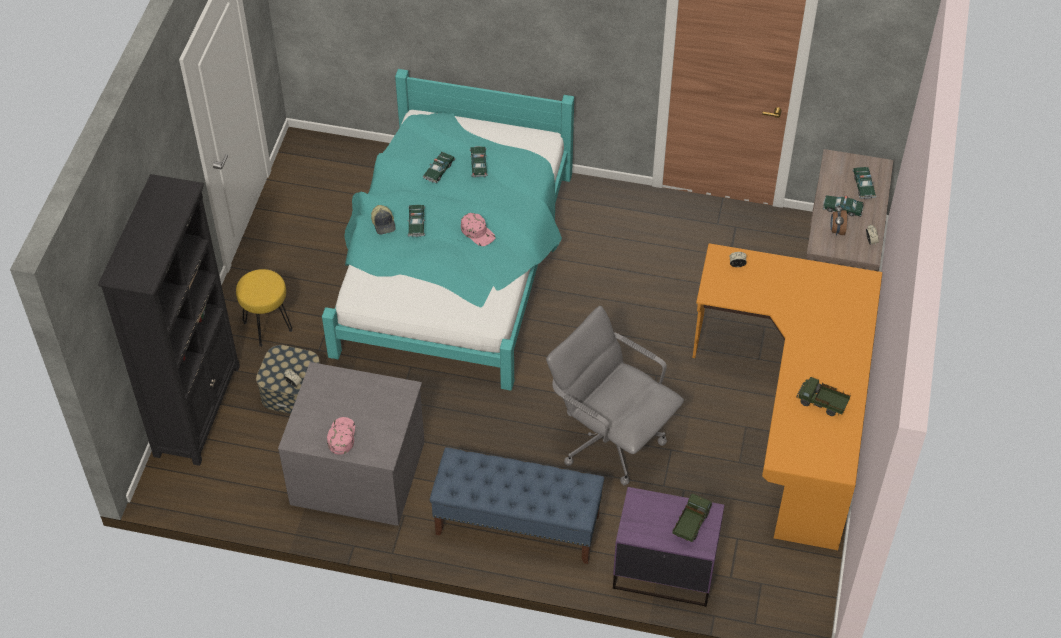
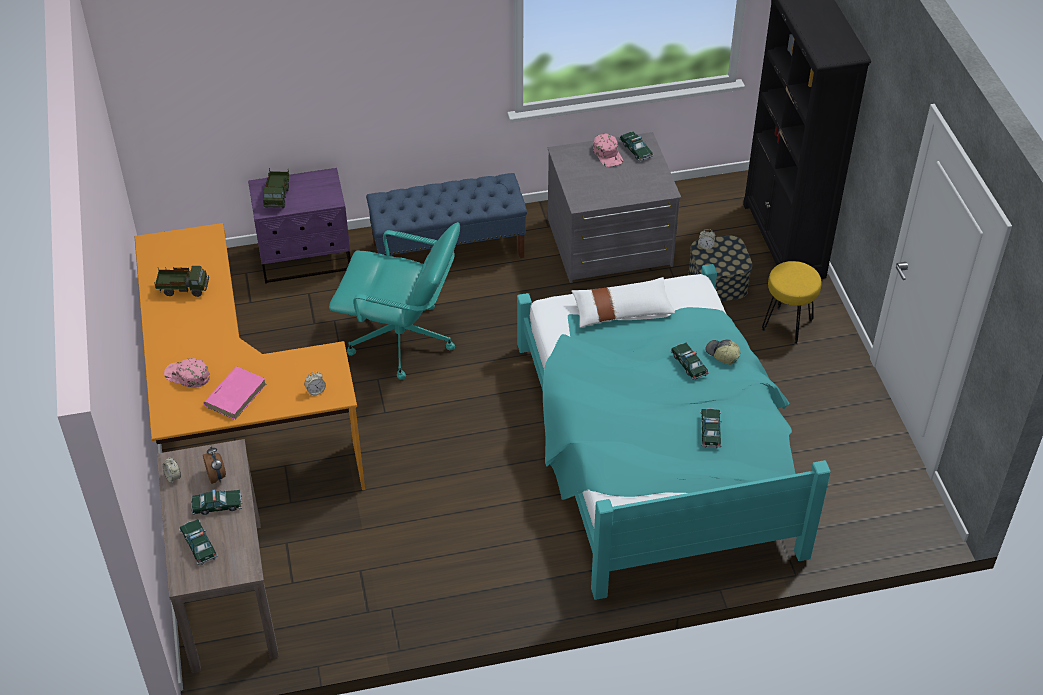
camera: 155 degrees right, 5 degrees down
pink cap [461,213,496,246] -> pink cap moved to [164,358,210,388]
toy car [470,146,488,178] -> toy car moved to [619,132,654,161]
grey office chair [546,306,684,485] -> turquoise office chair [329,222,460,379]
none -> pink book [204,367,266,420]
none -> white pillow [571,277,675,328]

